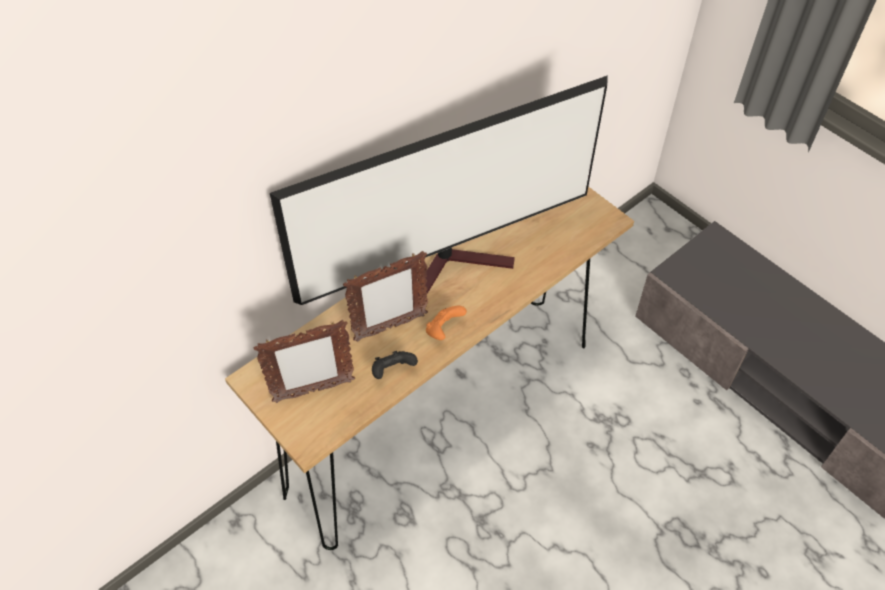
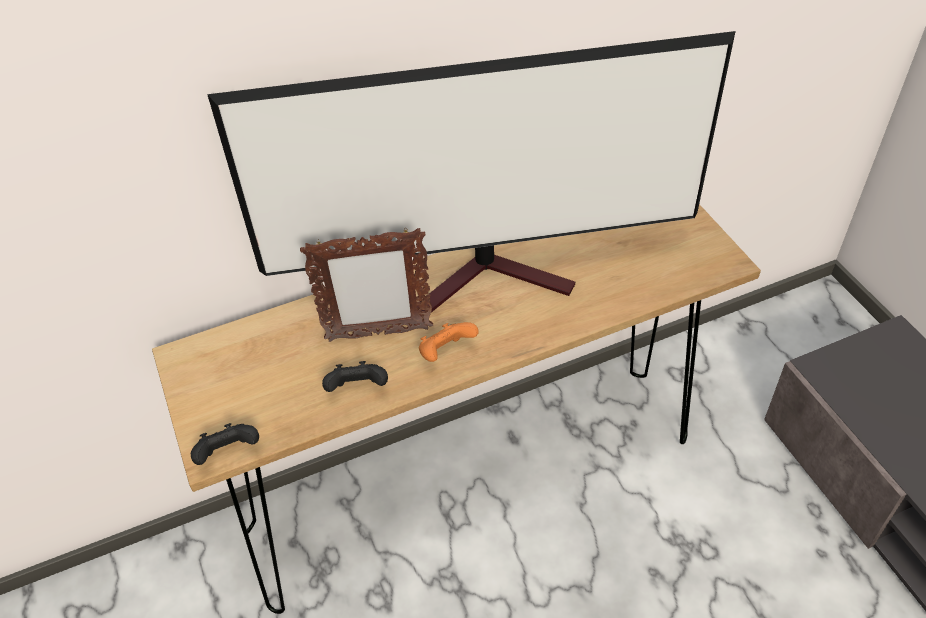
camera: 20 degrees right, 5 degrees down
picture frame [254,320,355,403] -> none
none -> black game controller [191,423,259,465]

